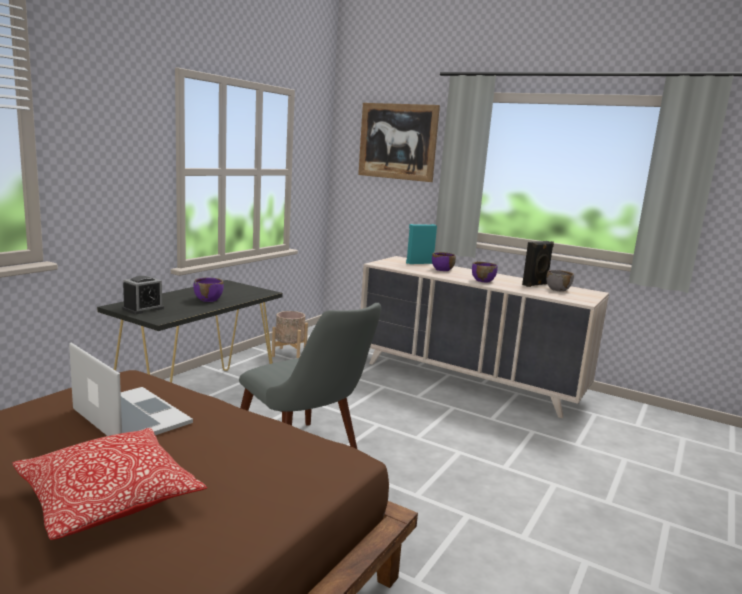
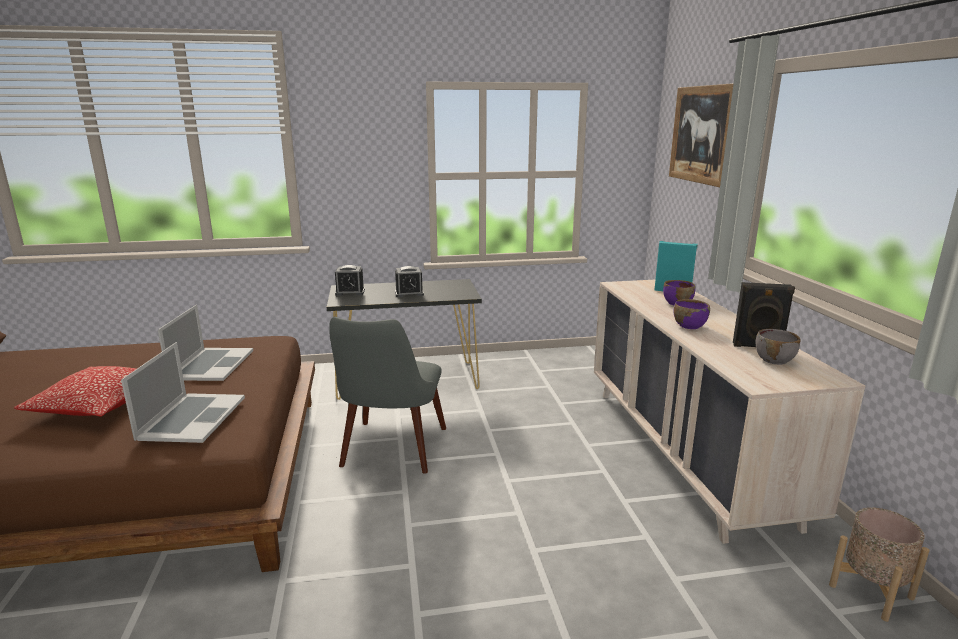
camera: 50 degrees right, 5 degrees up
purple bowl [193,278,224,302] -> alarm clock [395,266,424,297]
beige planter [272,311,308,358] -> beige planter moved to [829,508,930,622]
none -> laptop [121,342,245,443]

